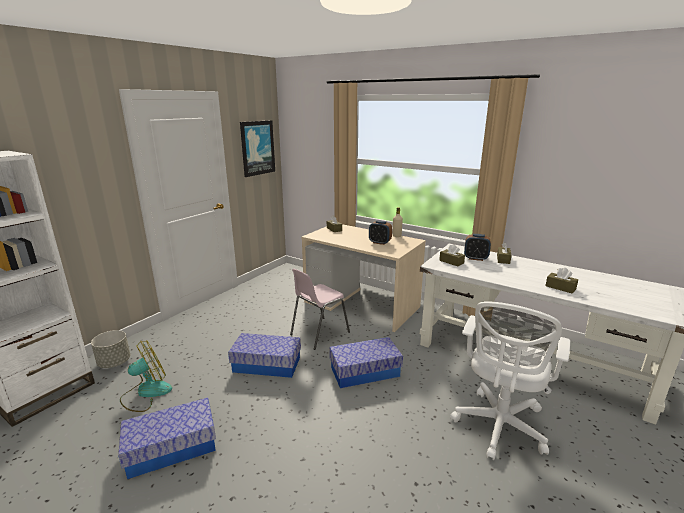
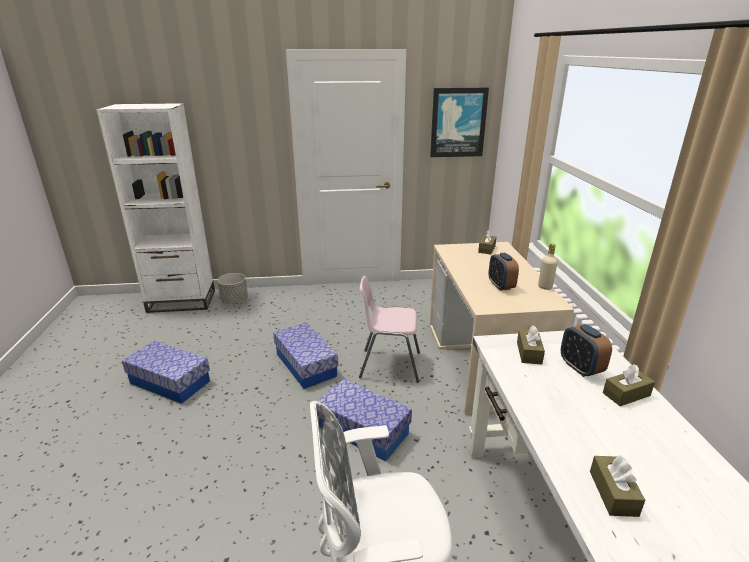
camera: 50 degrees right, 5 degrees up
fan [120,340,172,412] -> none

